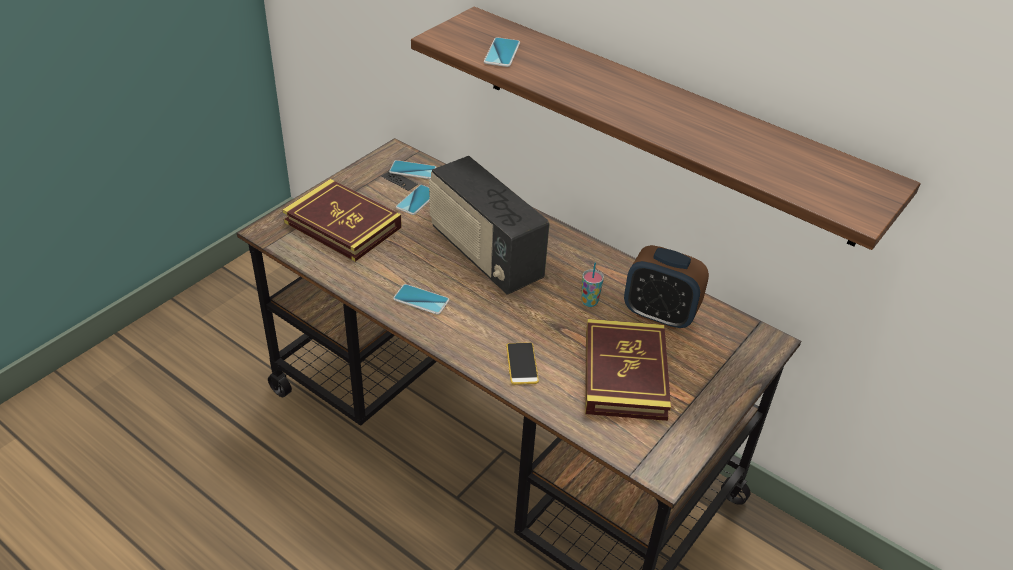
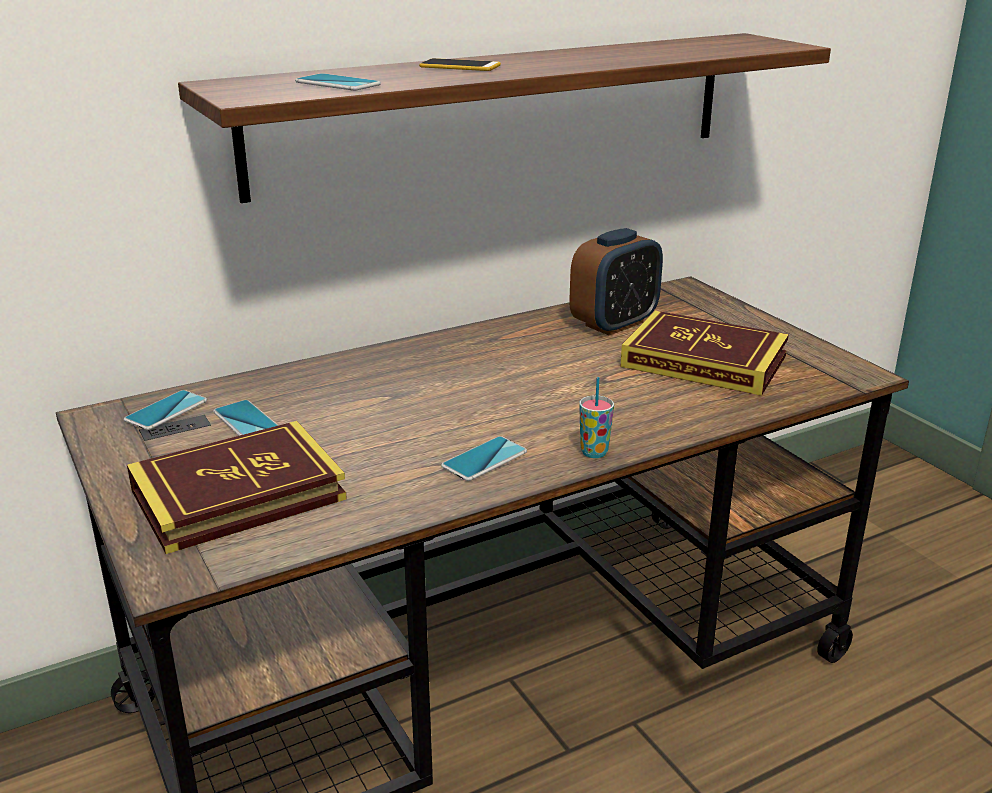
camera: 65 degrees left, 15 degrees down
radio [429,156,550,295] -> none
phone [506,342,539,385] -> phone moved to [419,58,501,71]
cup [581,263,604,307] -> cup moved to [579,377,614,458]

